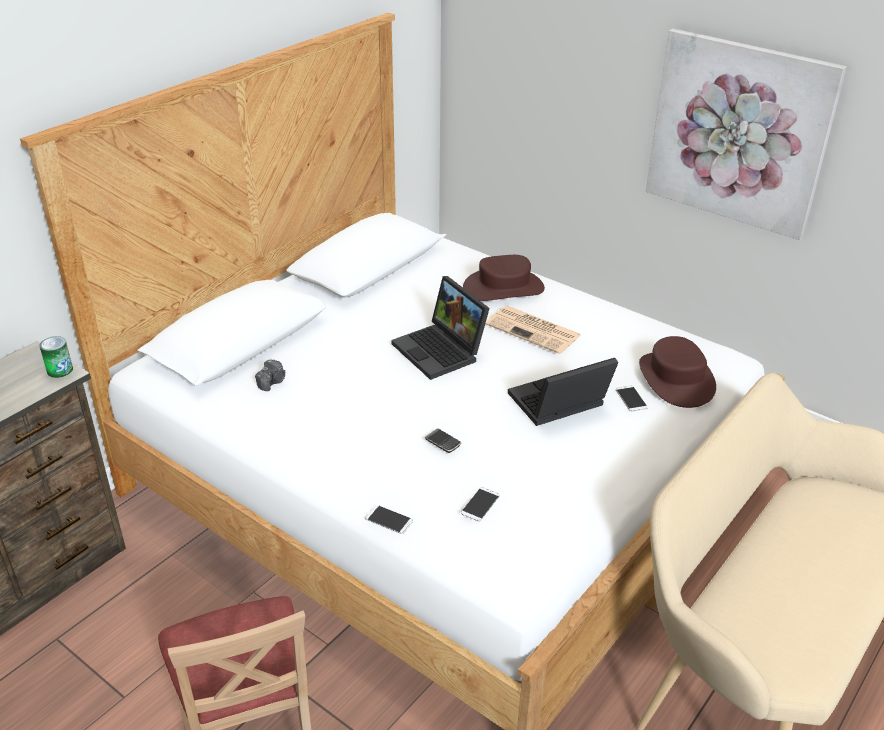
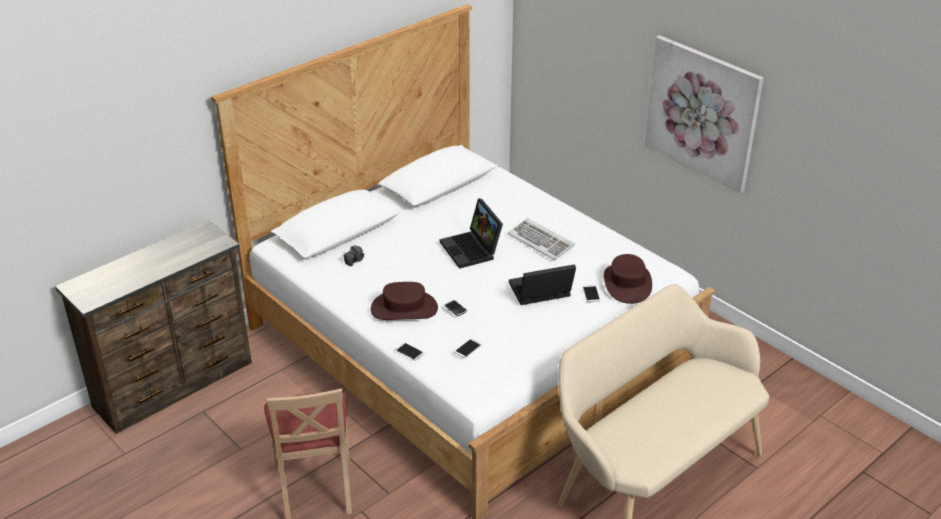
camera: 10 degrees right, 0 degrees up
can [40,336,73,378] -> none
brown hat [463,255,545,301] -> brown hat moved to [371,282,438,320]
newspaper [486,306,581,354] -> keyboard [508,218,575,260]

